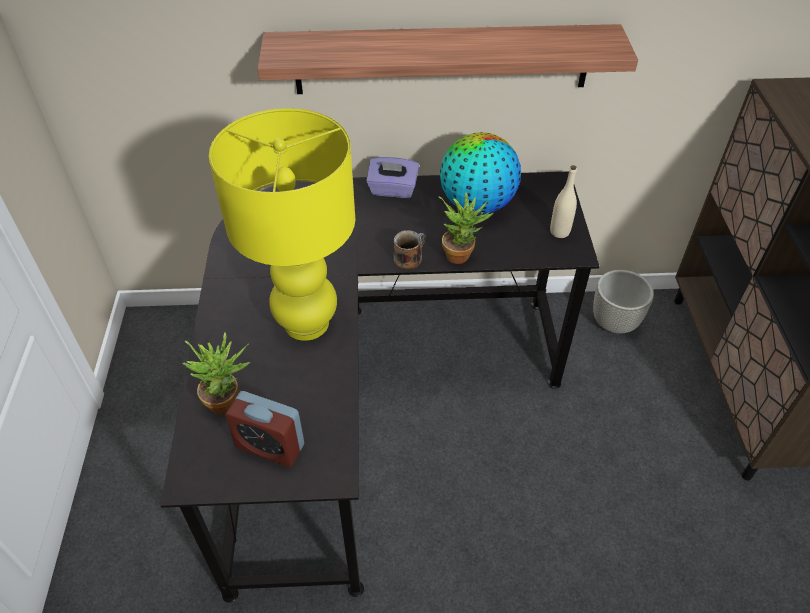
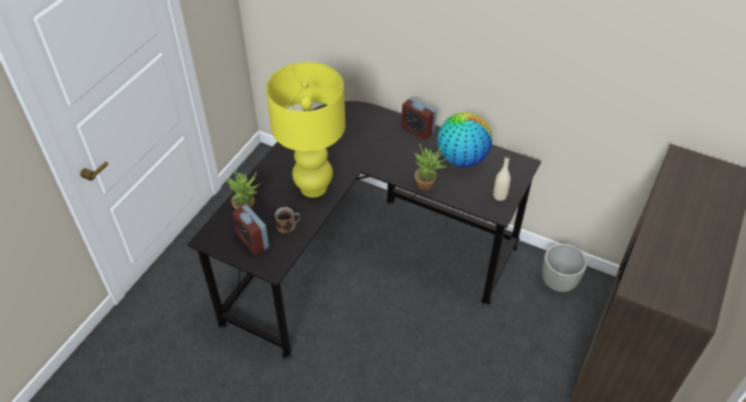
camera: 30 degrees right, 0 degrees up
shelf [257,24,638,94] -> none
purple tissue box [366,157,419,198] -> alarm clock [402,97,437,139]
mug [394,230,426,269] -> mug moved to [275,207,301,234]

